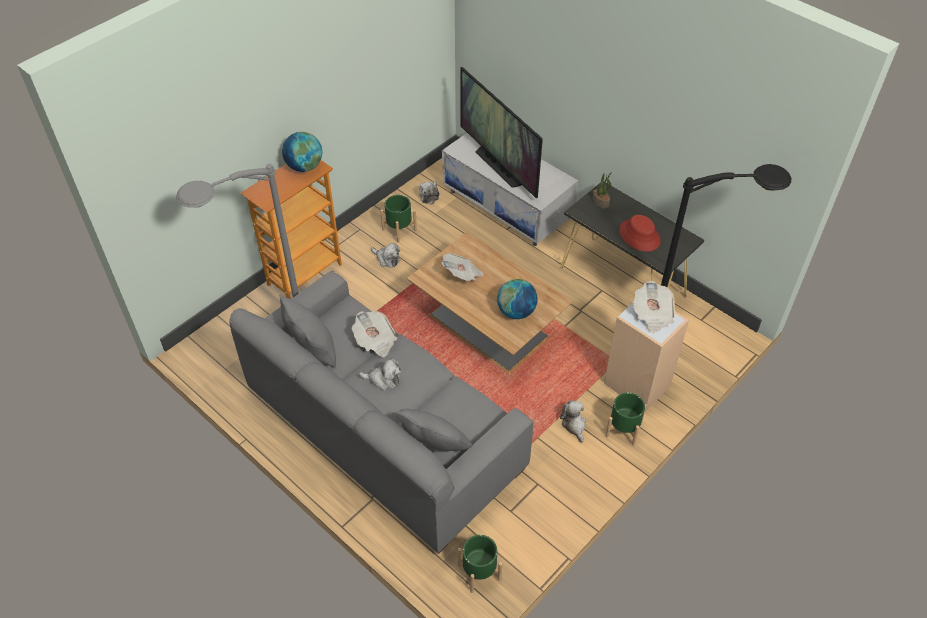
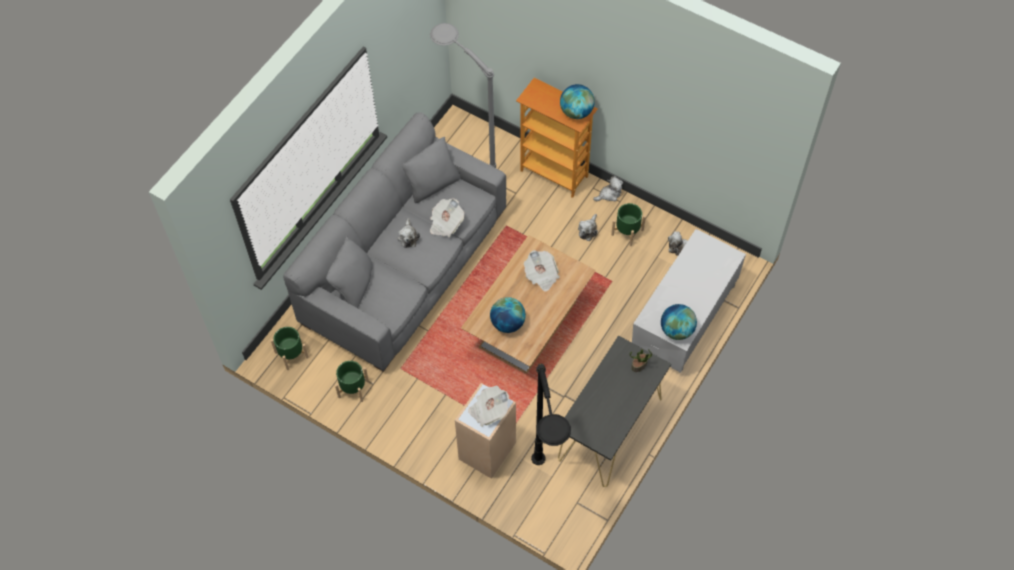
camera: 80 degrees right, 10 degrees up
television [460,67,543,198] -> none
plush toy [560,400,586,443] -> plush toy moved to [593,176,623,201]
green planter [605,392,647,446] -> green planter moved to [335,361,369,402]
red hat [619,215,661,252] -> none
none -> globe [661,304,697,340]

